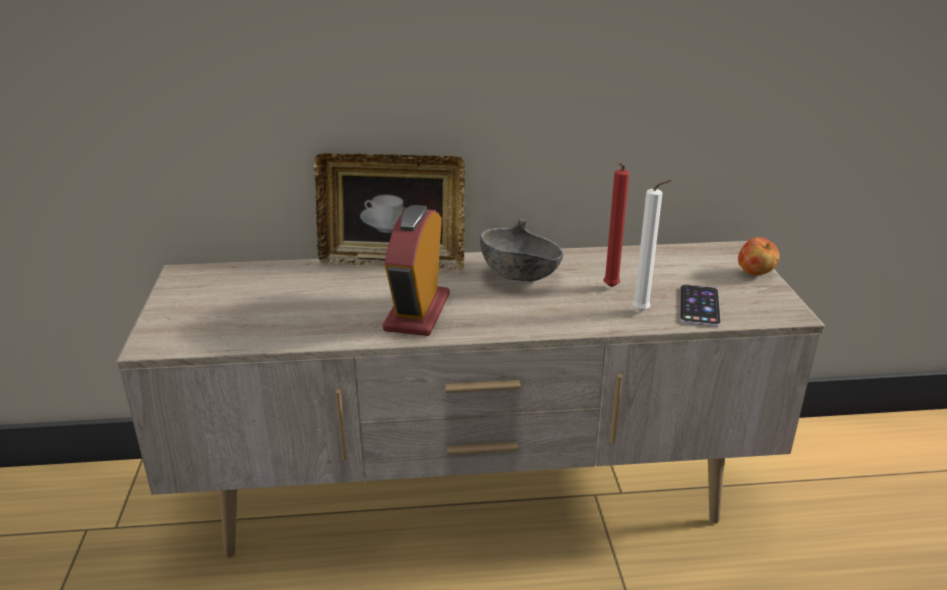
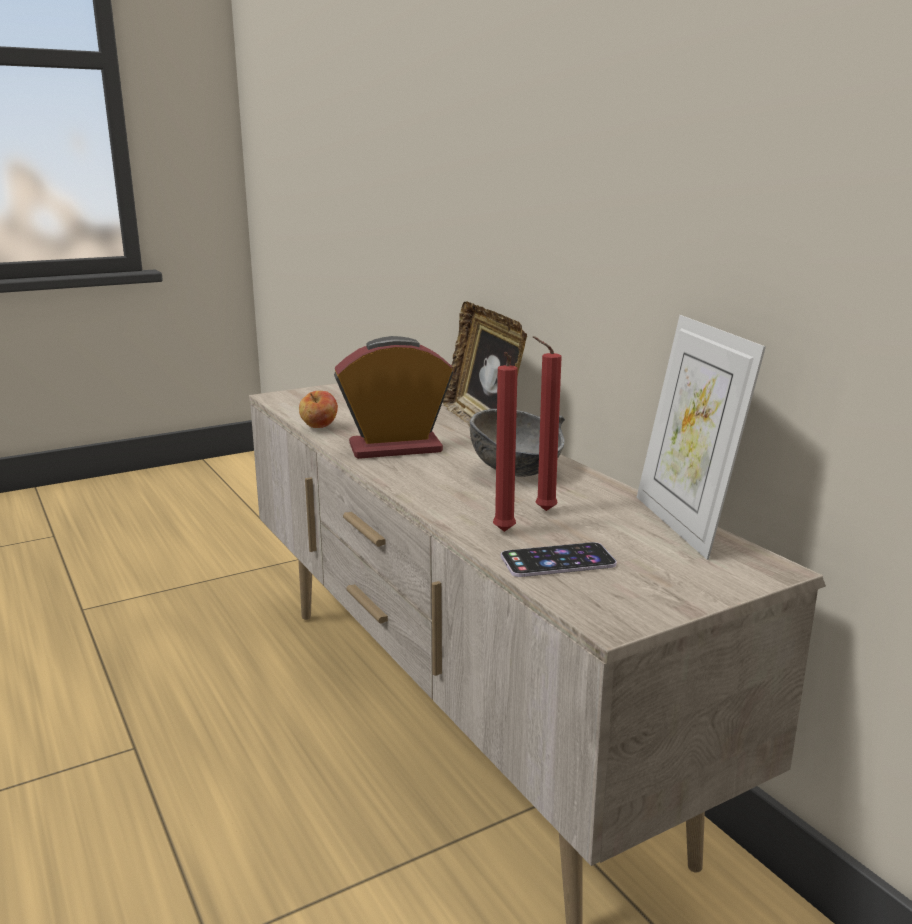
camera: 65 degrees right, 10 degrees down
white candle [632,180,672,311] -> red candle [493,352,518,532]
apple [738,237,780,275] -> apple moved to [299,391,338,428]
none -> picture frame [637,315,766,560]

